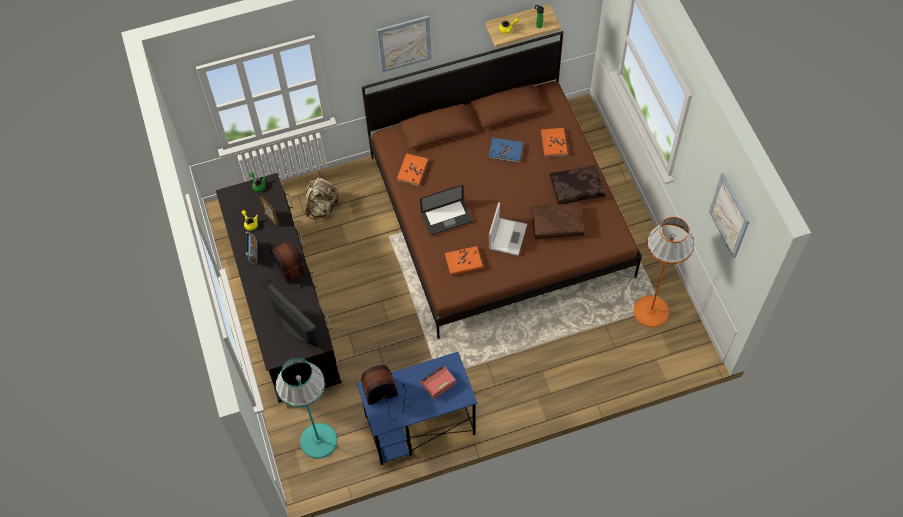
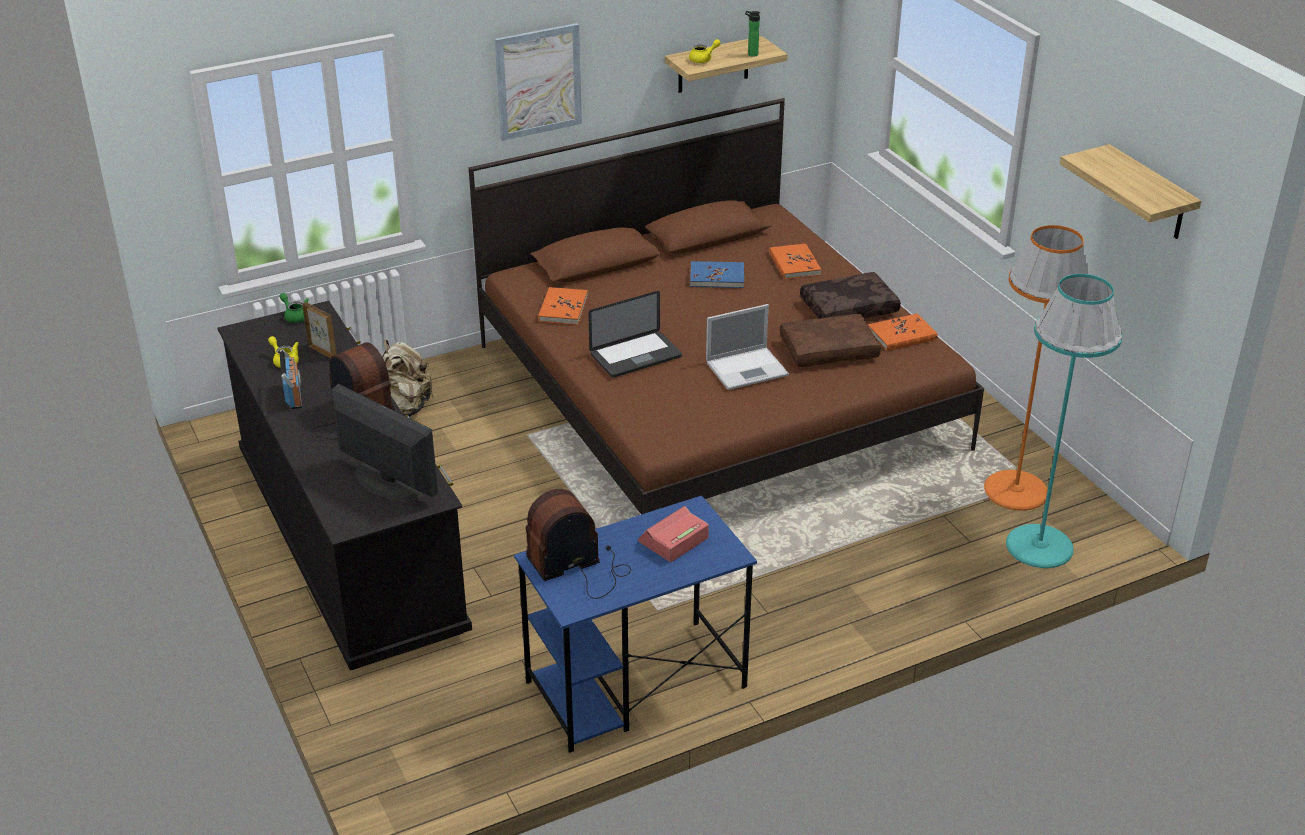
camera: 10 degrees left, 25 degrees down
turquoise floor lamp [276,358,337,459] -> turquoise floor lamp moved to [1006,274,1122,568]
orange book [445,246,483,276] -> orange book moved to [868,314,937,351]
laptop [489,202,527,256] -> laptop turned 60 degrees clockwise [706,304,789,390]
picture [709,173,750,259] -> shelf [1060,144,1201,239]

